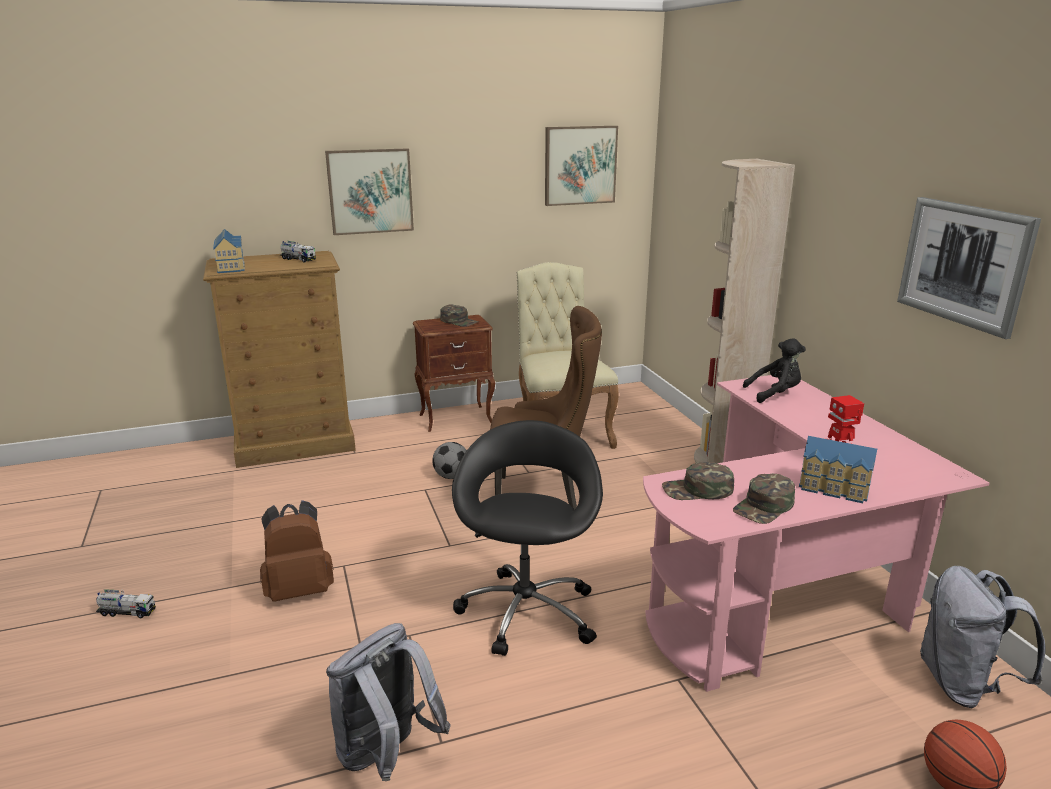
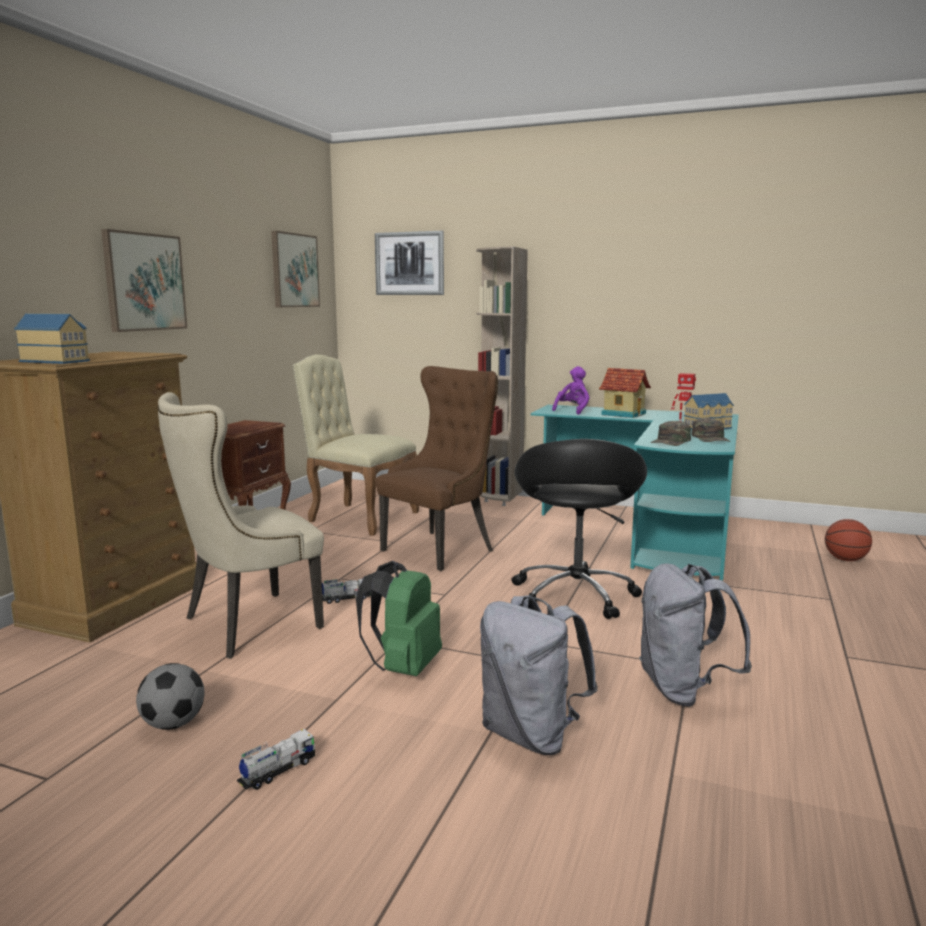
camera: 50 degrees left, 10 degrees down
brown backpack [260,500,334,602] -> green backpack [356,561,442,676]
toy truck [280,241,316,263] -> toy truck moved to [322,579,371,604]
football [432,442,467,479] -> football moved to [136,663,205,730]
green cap [440,305,478,327] -> none
black office chair [452,420,603,656] -> black office chair turned 135 degrees counterclockwise [511,439,647,619]
pink desk [643,375,990,692] -> turquoise desk [531,405,739,580]
black plush toy [743,338,806,403] -> purple plush toy [552,366,590,415]
picture [897,197,1041,339] -> picture moved to [375,231,444,295]
grey backpack [920,566,1046,708] -> grey backpack moved to [480,595,598,755]
none -> beige chair [158,392,324,659]
none -> toy house [599,368,651,418]

